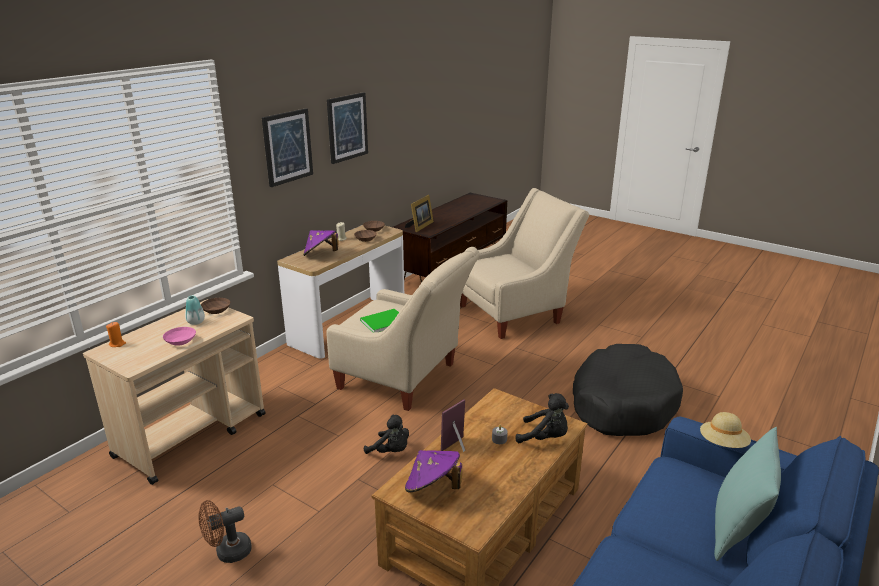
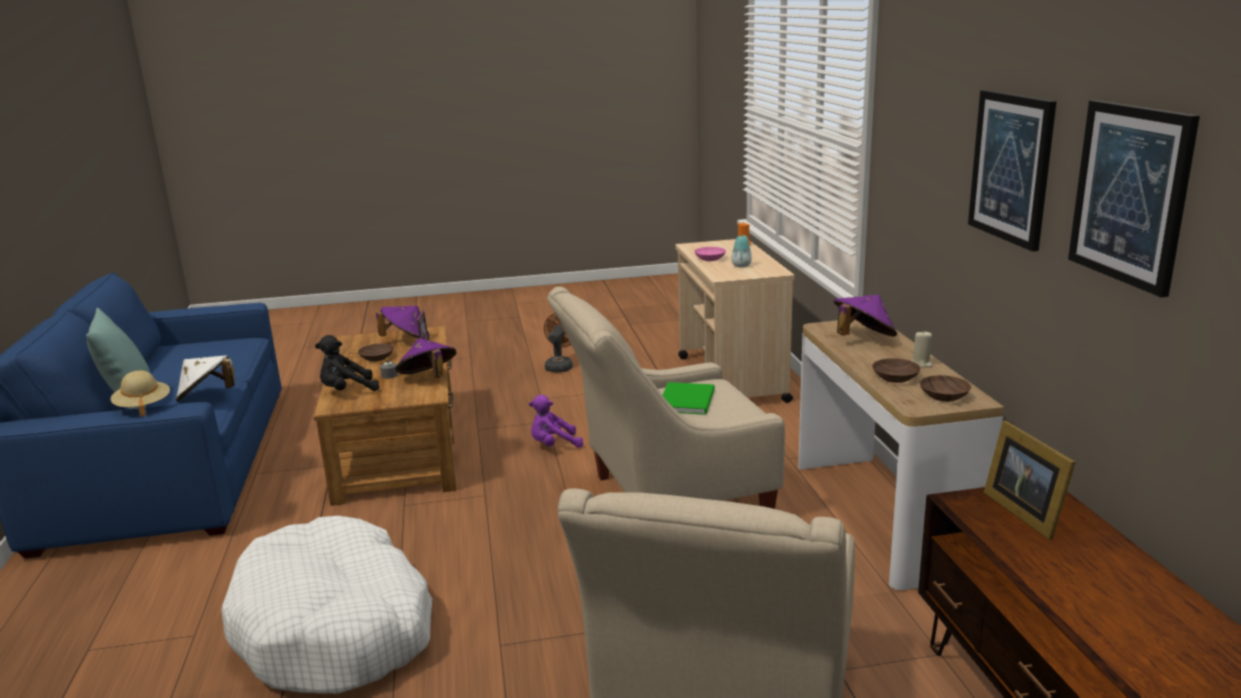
camera: 135 degrees right, 5 degrees down
brown bowl [201,298,230,314] -> brown bowl moved to [358,343,394,362]
picture [262,108,313,187] -> picture moved to [1068,100,1200,297]
black plush toy [364,415,409,454] -> purple plush toy [529,395,583,448]
black dog bed [573,344,683,436] -> white dog bed [221,516,432,693]
none -> white hat [176,355,235,402]
none -> purple hat [395,338,457,378]

